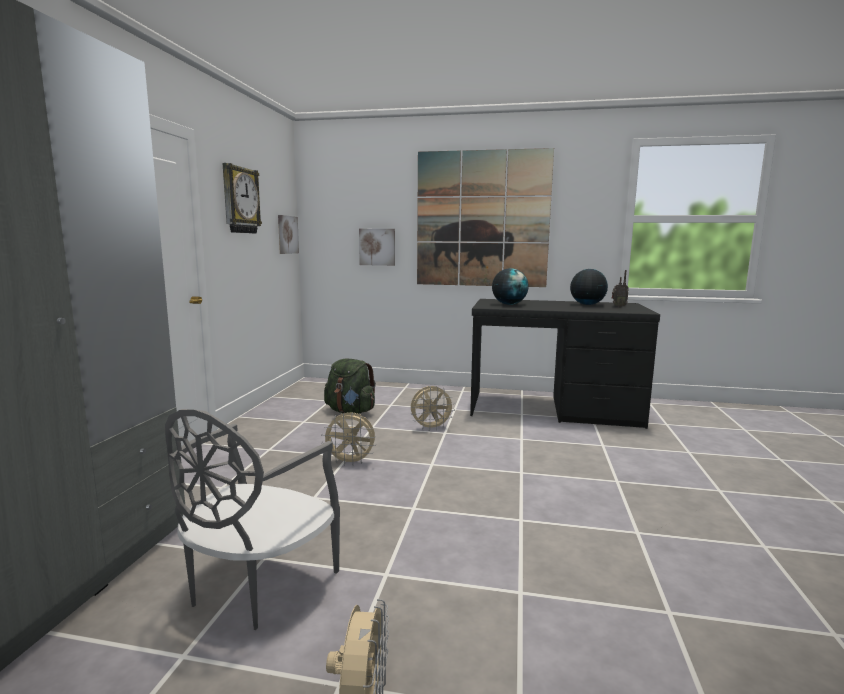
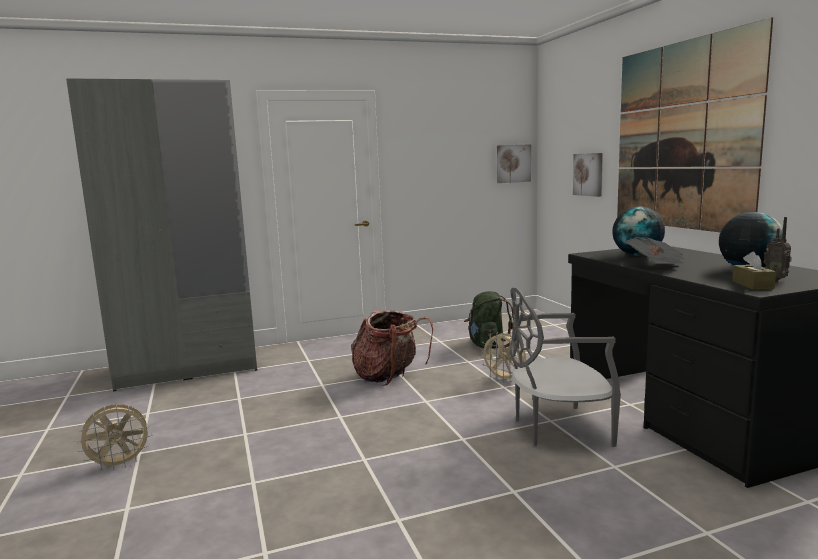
camera: 60 degrees right, 0 degrees up
grey chair [165,409,340,630] -> grey chair moved to [510,287,621,447]
wall clock [222,163,262,233] -> none
beige fan [321,412,376,466] -> backpack [351,310,433,386]
none -> newspaper [625,237,684,263]
none -> brown tissue box [732,251,776,290]

